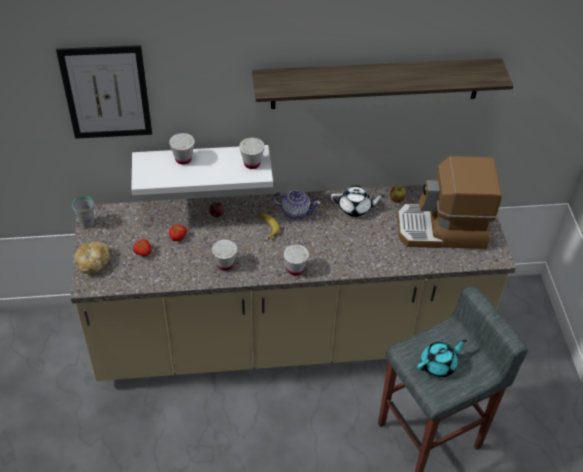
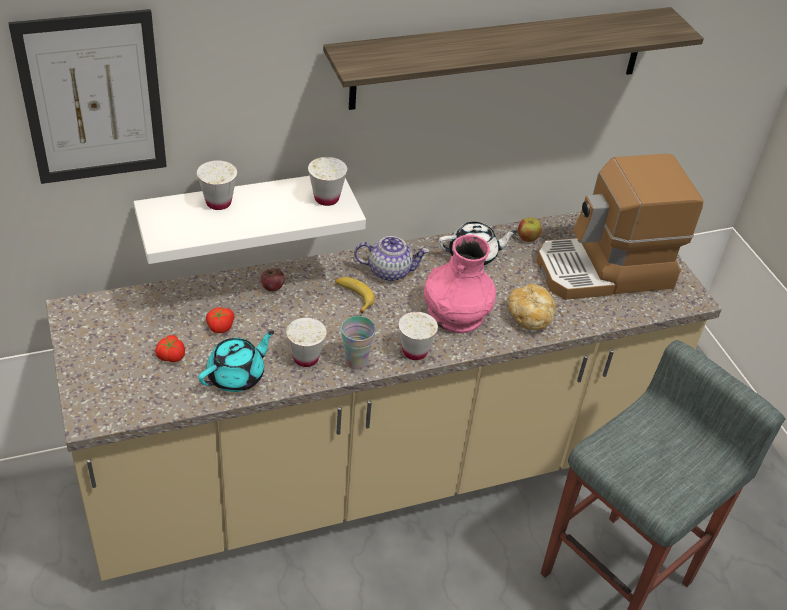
camera: 15 degrees left, 5 degrees down
cup [72,196,94,228] -> cup moved to [341,316,376,370]
bread [74,241,110,274] -> bread moved to [508,284,556,330]
turquoise teapot [417,340,467,377] -> turquoise teapot moved to [198,330,274,392]
none -> pink vase [424,235,496,333]

